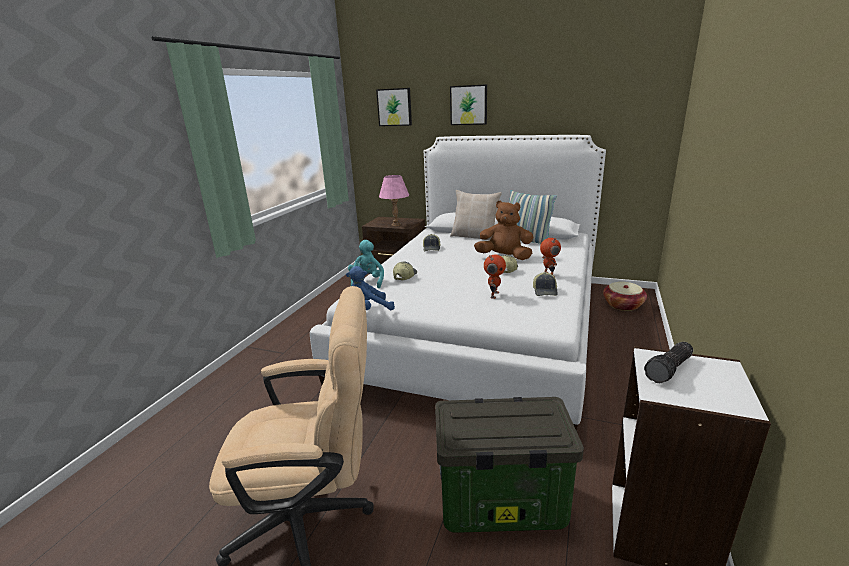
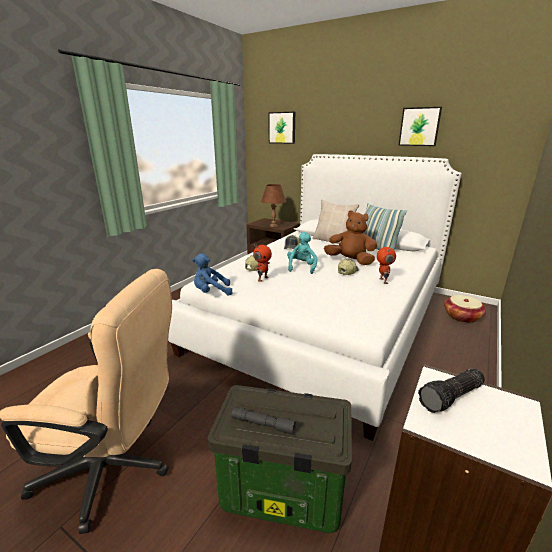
camera: 10 degrees right, 0 degrees up
turquoise plush toy [348,240,384,288] -> turquoise plush toy moved to [287,232,317,274]
pink table lamp [379,175,409,226] -> brown table lamp [261,184,286,227]
picture [450,84,487,125] -> picture moved to [398,107,442,146]
toy robot [484,255,506,299] -> toy robot moved to [253,244,272,282]
cap [533,272,558,296] -> none
none -> grey flashlight [231,407,296,435]

